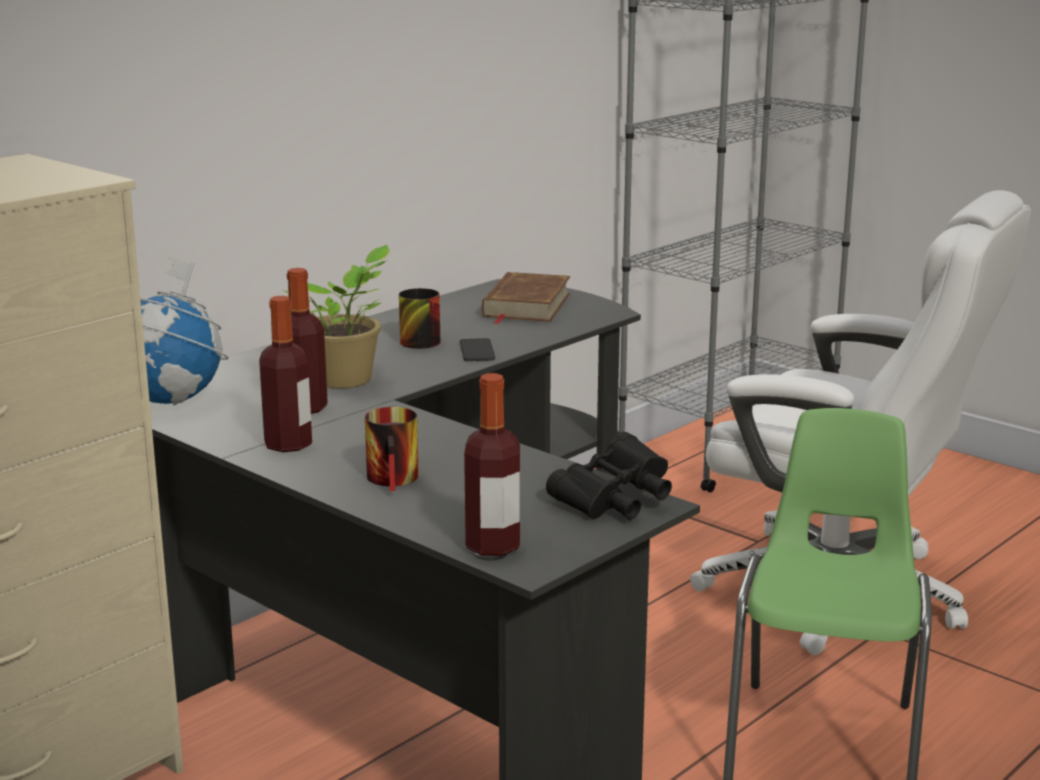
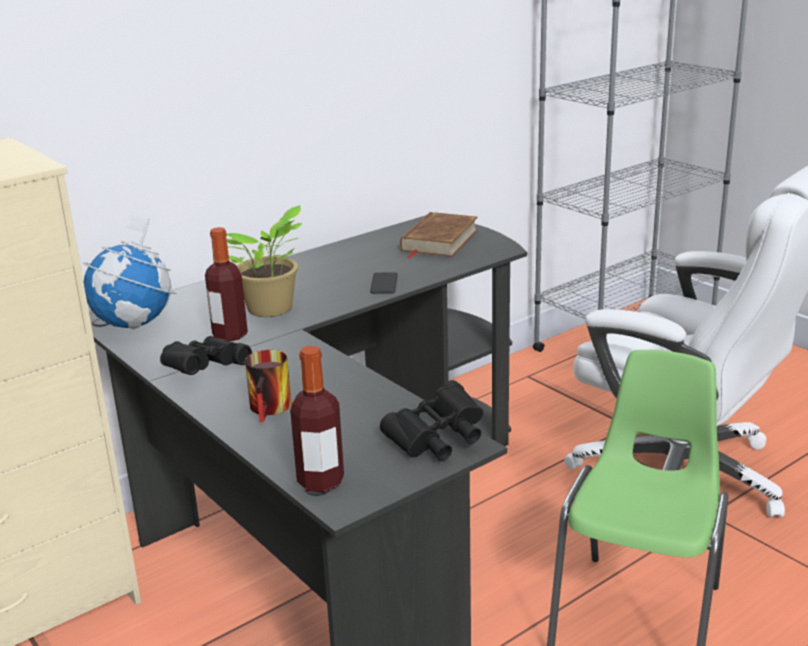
camera: 10 degrees right, 5 degrees up
bottle [259,296,312,452] -> black binoculars [160,336,252,375]
mug [399,288,440,349] -> none

